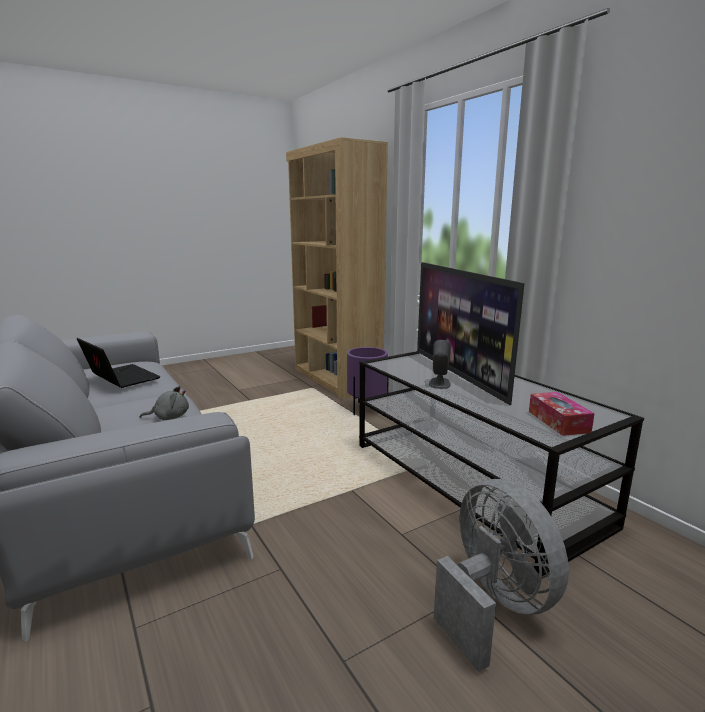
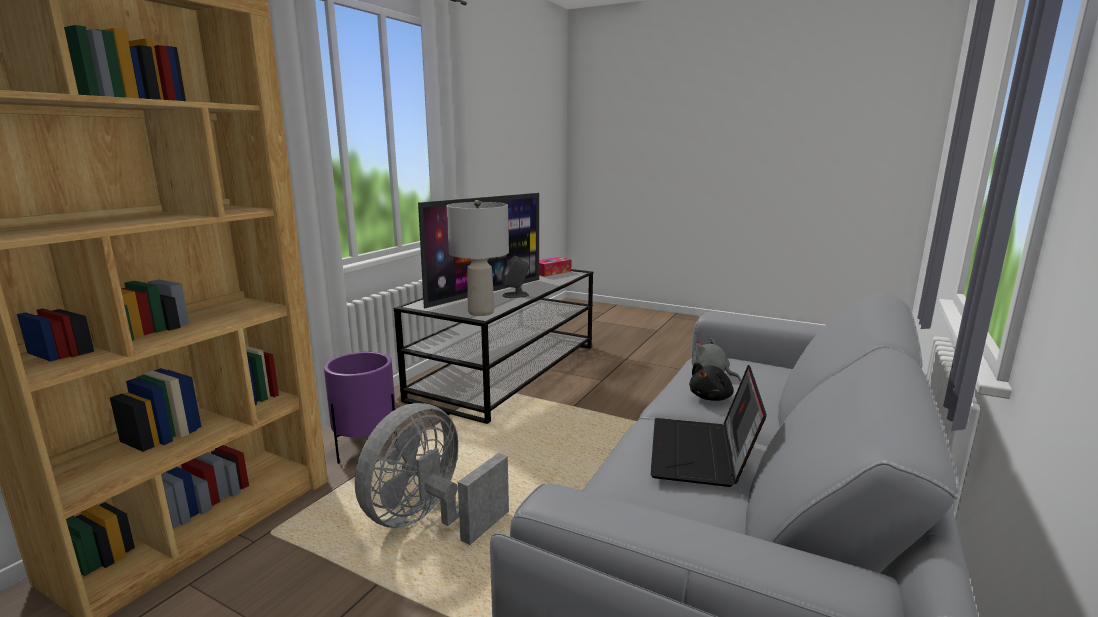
camera: 120 degrees left, 0 degrees up
grey fan [434,479,569,672] -> grey fan moved to [355,403,509,545]
none -> grey table lamp [447,200,509,316]
none -> black plush toy [689,363,734,401]

